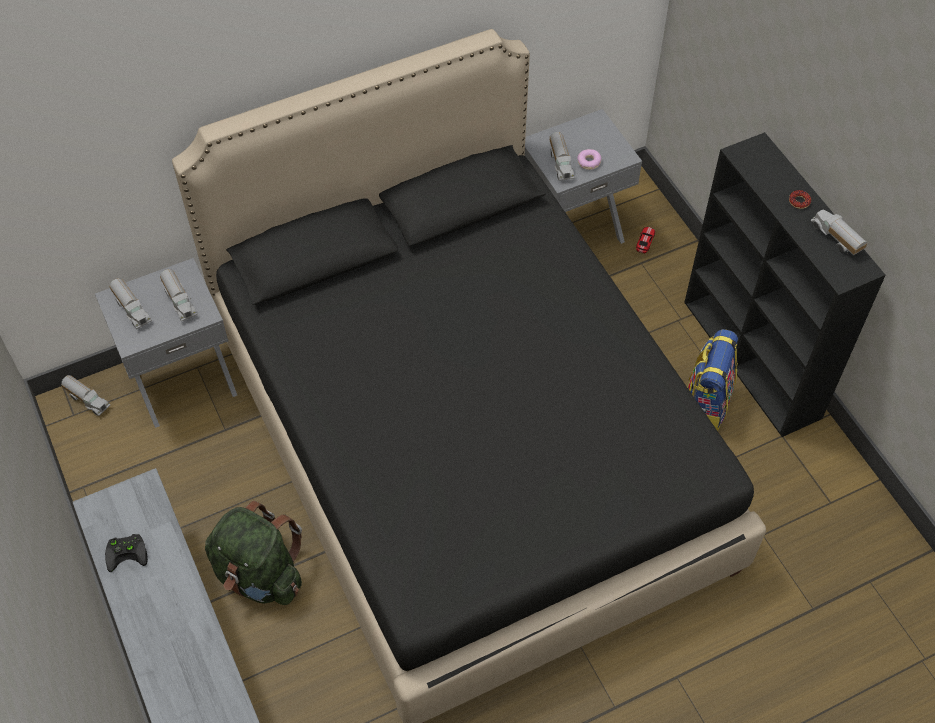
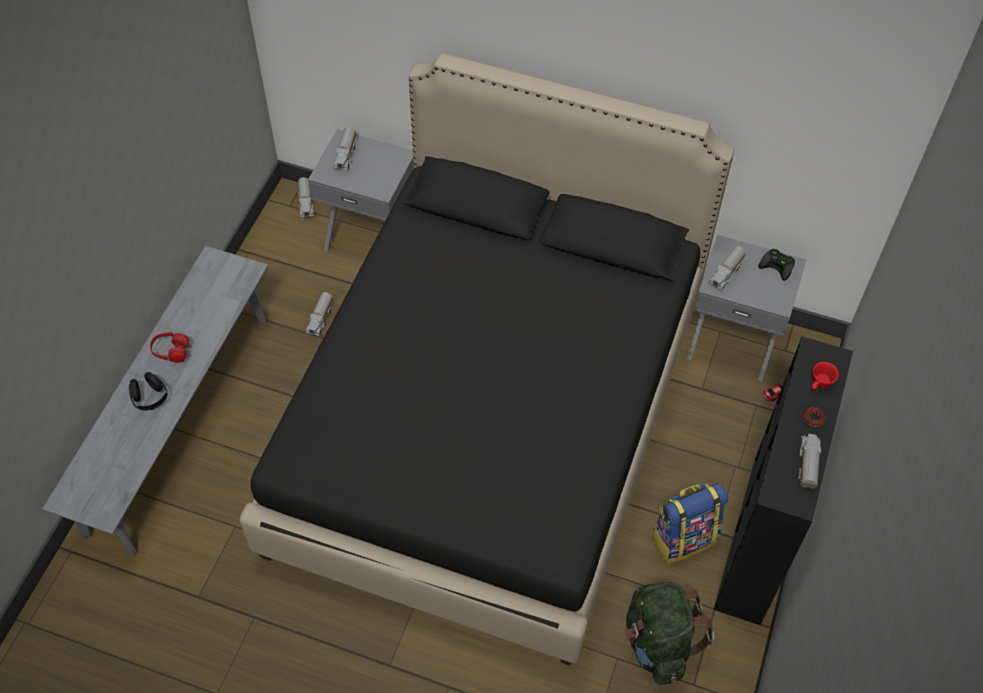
camera: 45 degrees right, 0 degrees up
black game controller [105,534,148,572] -> black game controller moved to [758,249,795,281]
toy truck [160,269,197,321] -> toy truck moved to [305,292,333,336]
green backpack [205,501,302,605] -> green backpack moved to [624,582,715,685]
donut [577,149,601,170] -> none
none -> black headphones [129,372,168,411]
none -> red headphones [150,332,191,363]
none -> red cup [811,362,839,390]

